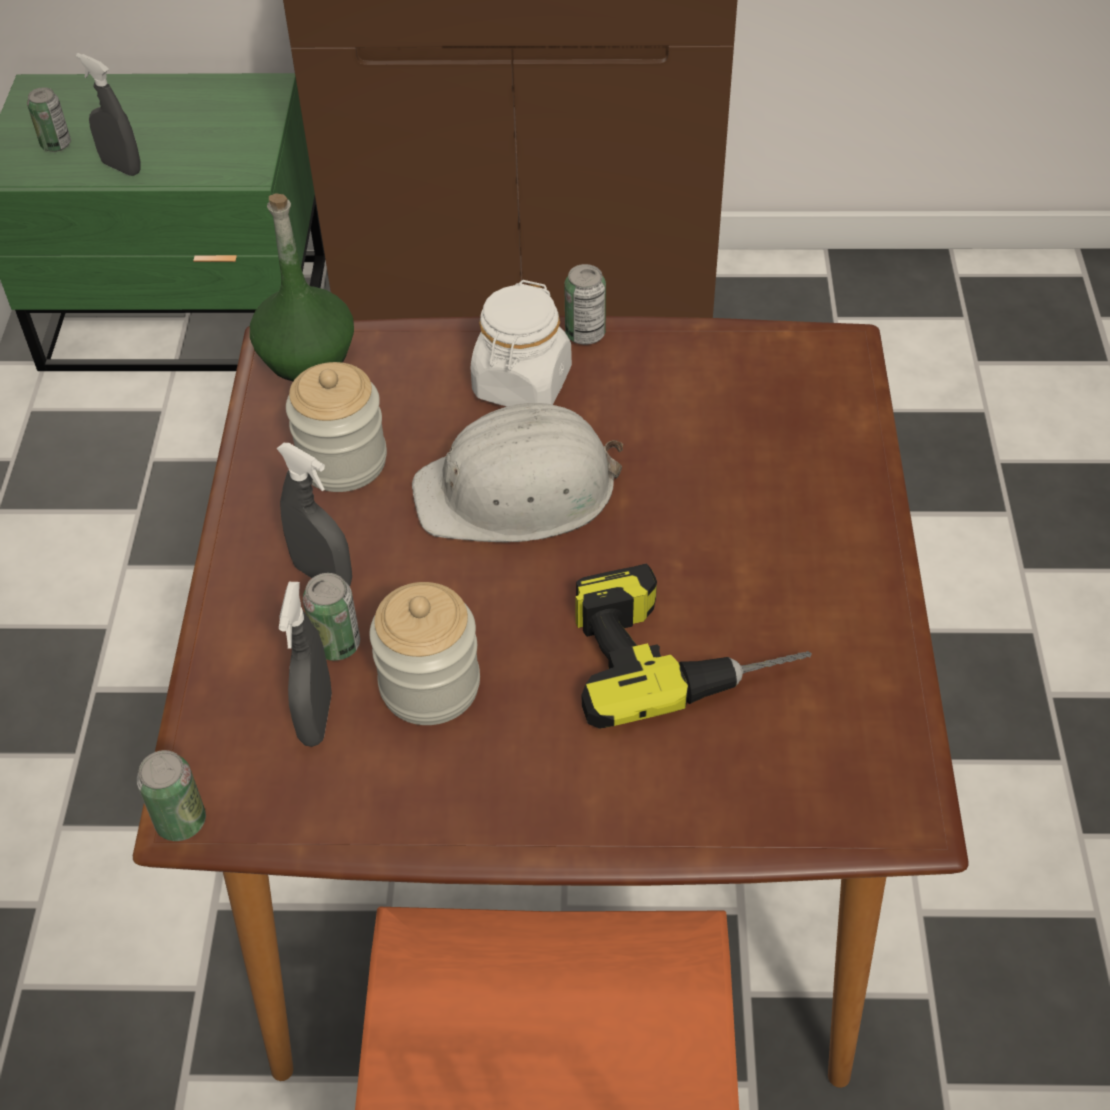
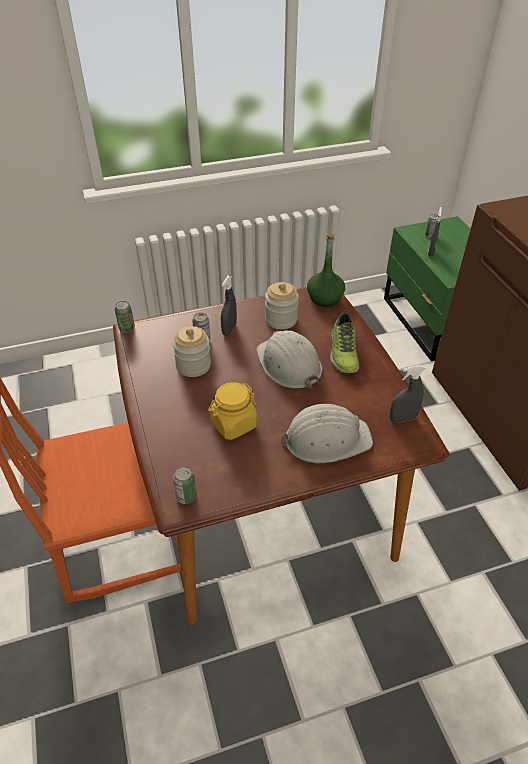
camera: 70 degrees right, 5 degrees down
grey spray bottle [279,582,332,747] -> grey spray bottle moved to [390,365,426,423]
white jar [471,280,572,407] -> shoe [330,312,359,373]
can [564,264,606,345] -> can moved to [173,466,197,504]
power drill [575,563,812,729] -> yellow jar [208,382,257,440]
none -> white hard hat [280,404,373,463]

